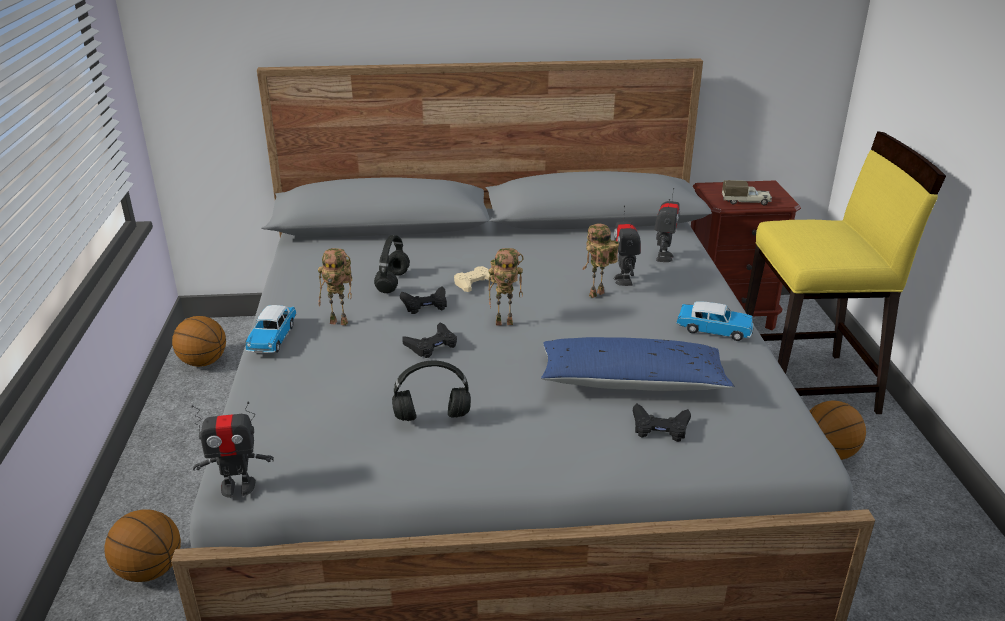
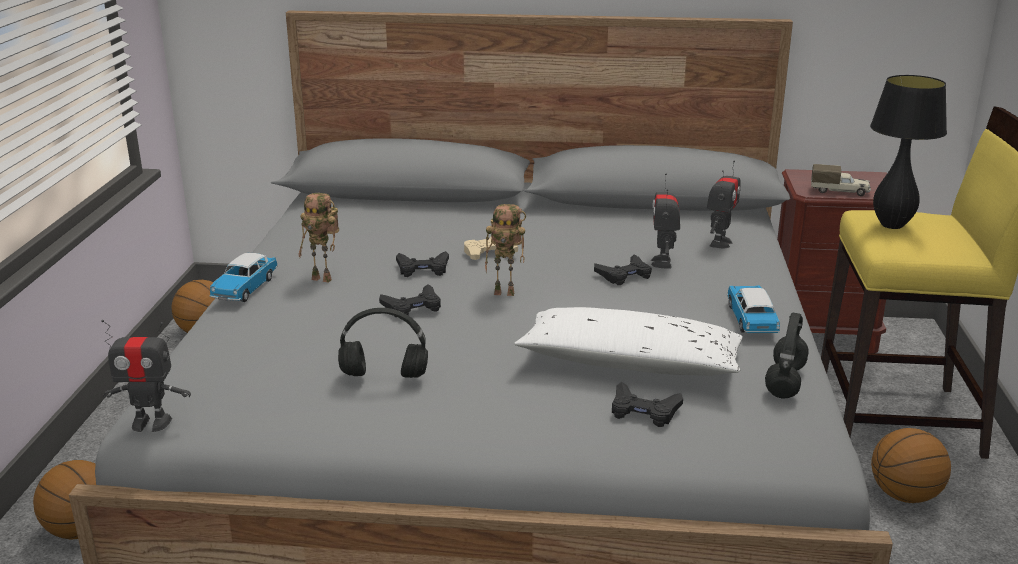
camera: 10 degrees right, 5 degrees down
black headphones [374,235,410,293] -> black headphones moved to [765,313,809,399]
blue pillow [541,337,734,391] -> white pillow [514,307,743,376]
toy robot [583,223,619,298] -> black game controller [594,255,652,285]
toy car [676,301,754,341] -> toy car turned 120 degrees counterclockwise [727,286,780,333]
none -> black table lamp [870,75,947,229]

